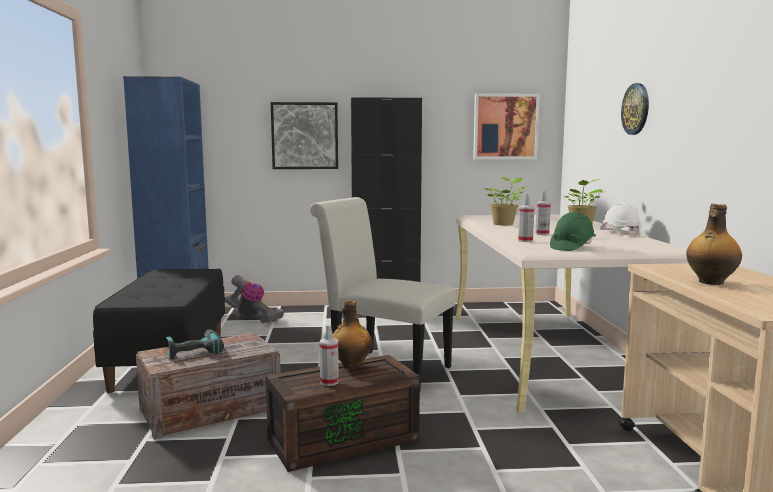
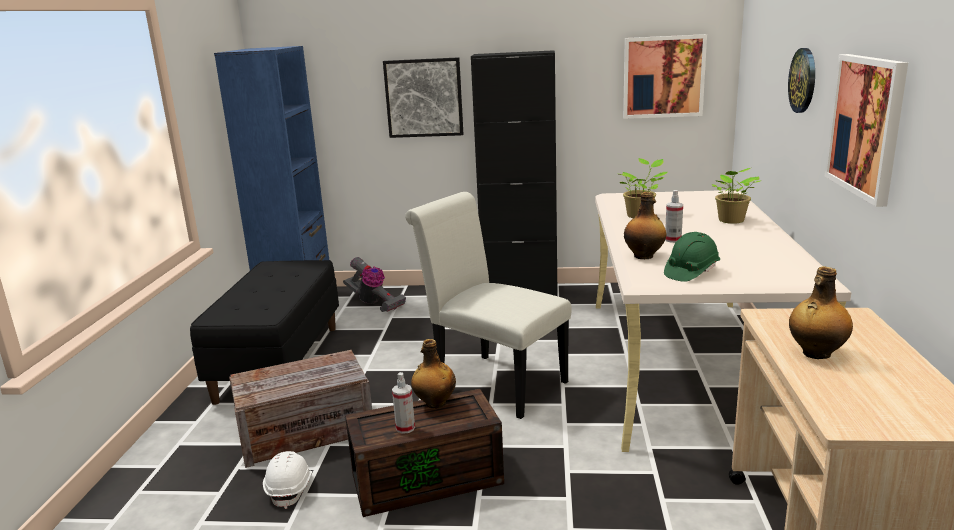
camera: 10 degrees right, 10 degrees up
power drill [166,329,224,359] -> none
spray bottle [518,194,534,242] -> bottle [624,192,666,259]
white hard hat [600,203,642,237] -> white hard hat moved to [263,451,312,509]
none -> picture [825,54,908,207]

